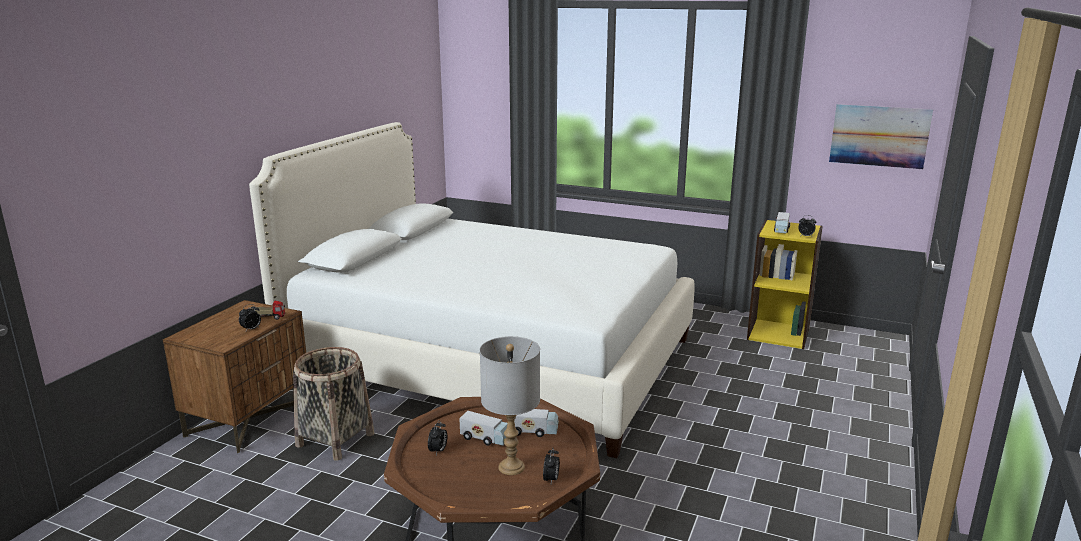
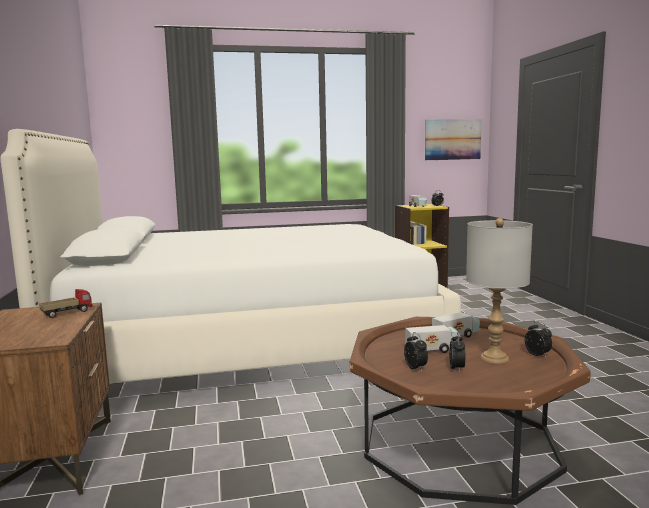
camera: 35 degrees left, 10 degrees down
alarm clock [239,304,261,331] -> alarm clock moved to [449,333,466,373]
basket [293,347,374,461] -> none

